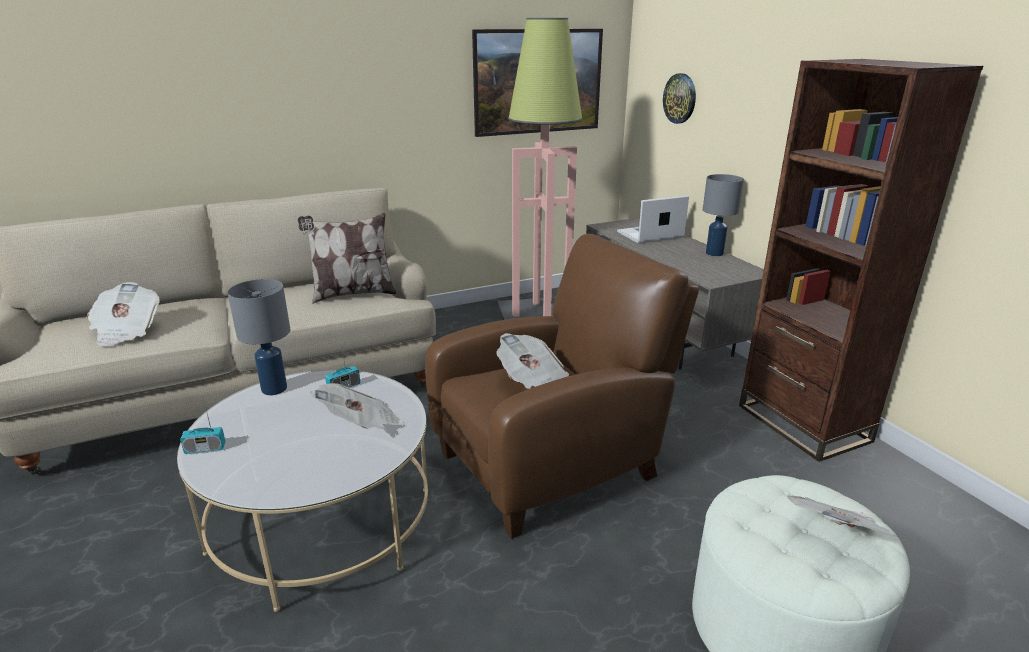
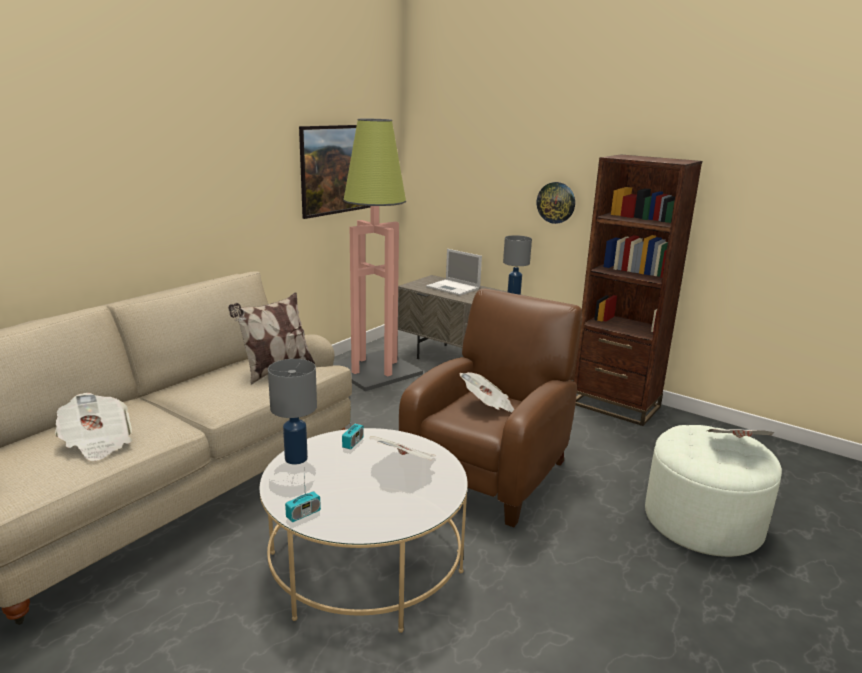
camera: 30 degrees left, 5 degrees down
laptop [617,195,689,243] -> laptop turned 90 degrees counterclockwise [426,249,482,296]
wall clock [663,73,696,124] -> wall clock moved to [537,182,575,224]

